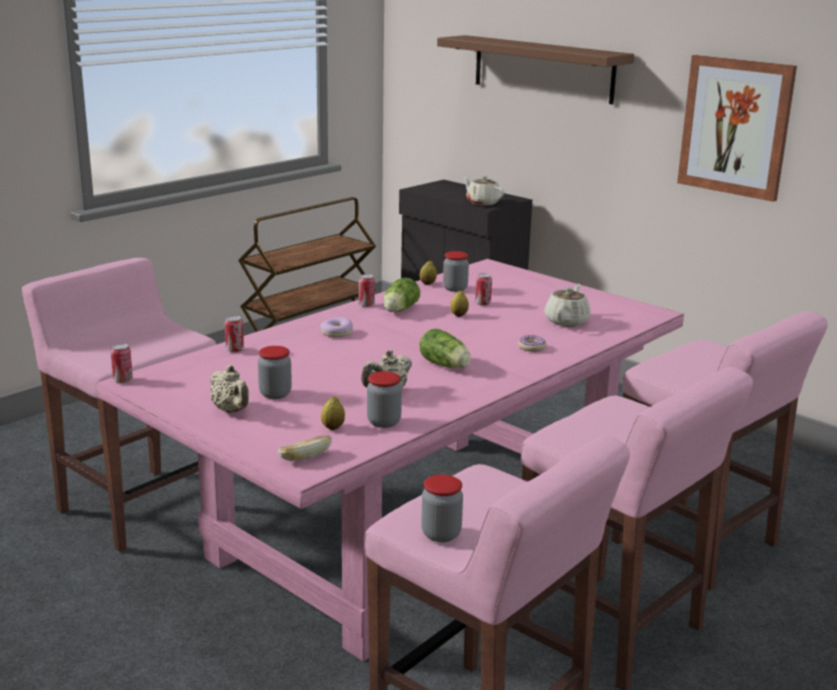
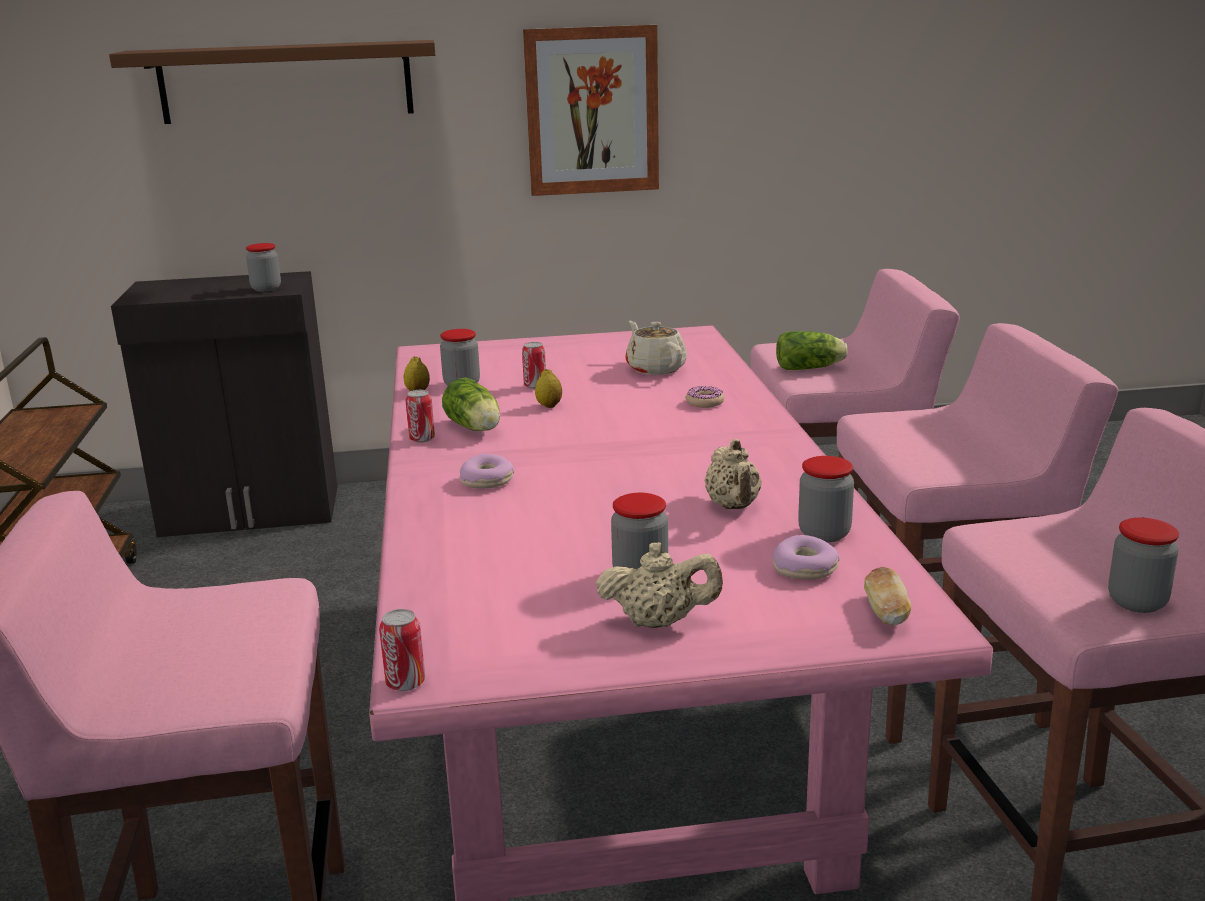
camera: 50 degrees left, 0 degrees up
can [225,316,244,353] -> none
lemon [321,396,345,430] -> donut [773,535,839,579]
lettuce [419,328,471,368] -> lettuce moved to [776,331,847,370]
beige teapot [463,176,504,205] -> jar [246,243,281,292]

